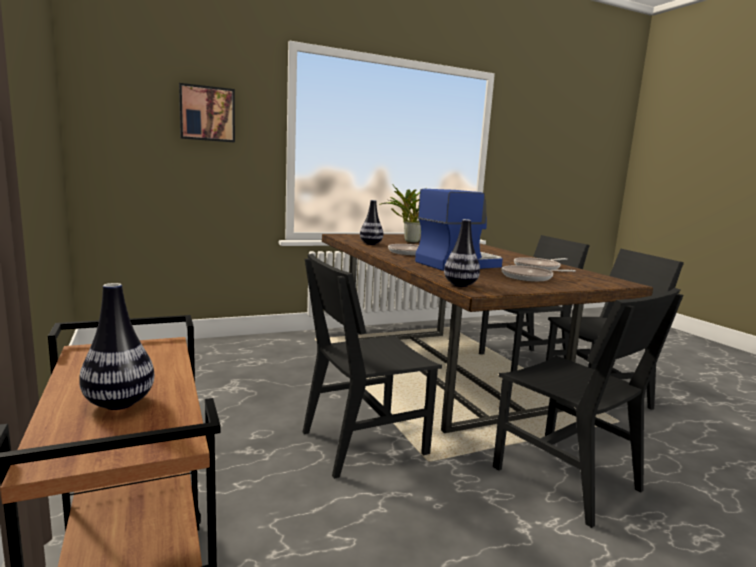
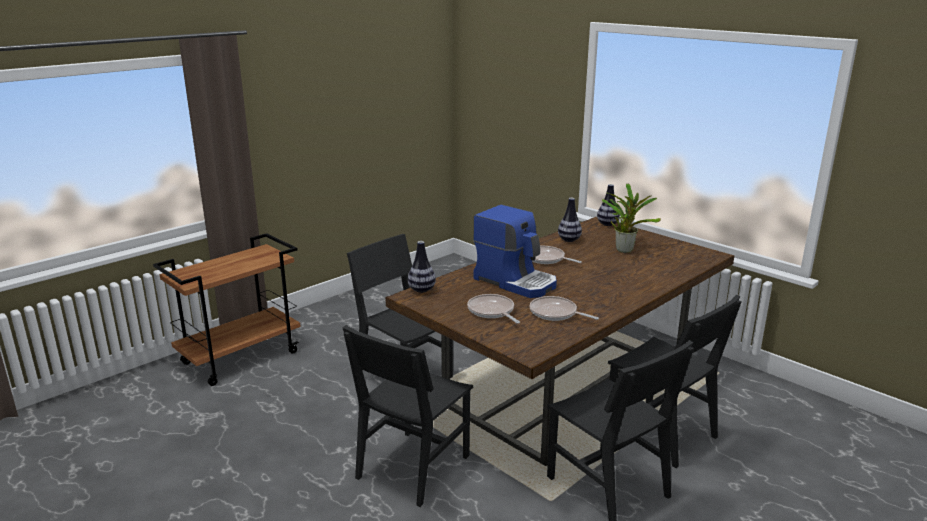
camera: 70 degrees right, 10 degrees up
vase [79,283,154,410] -> vase moved to [597,184,620,226]
picture [179,83,235,142] -> none

